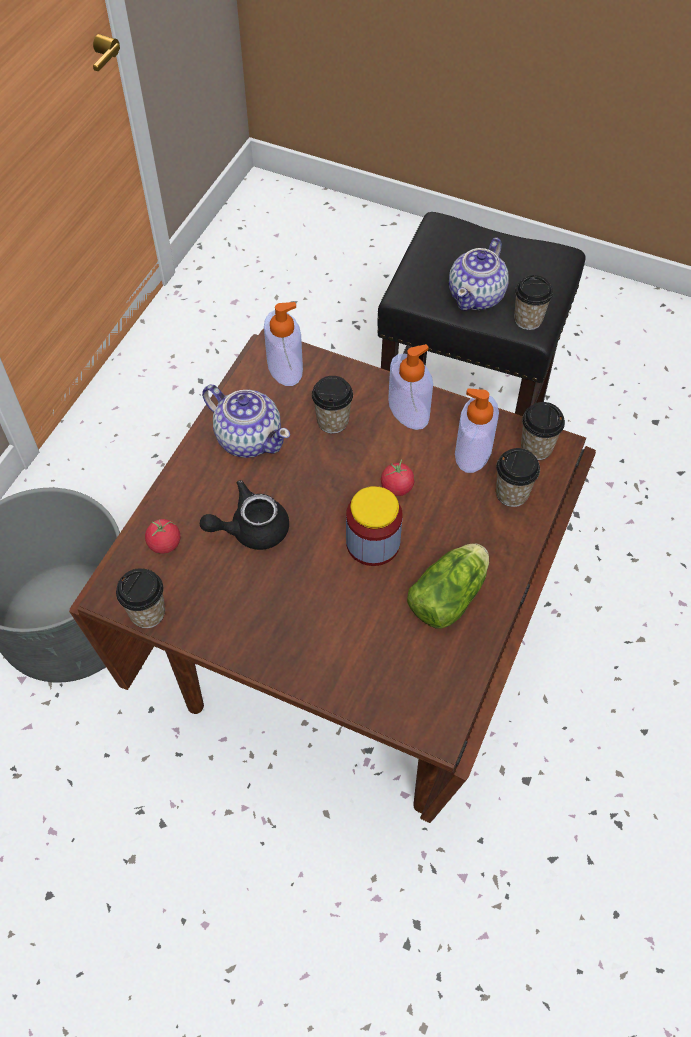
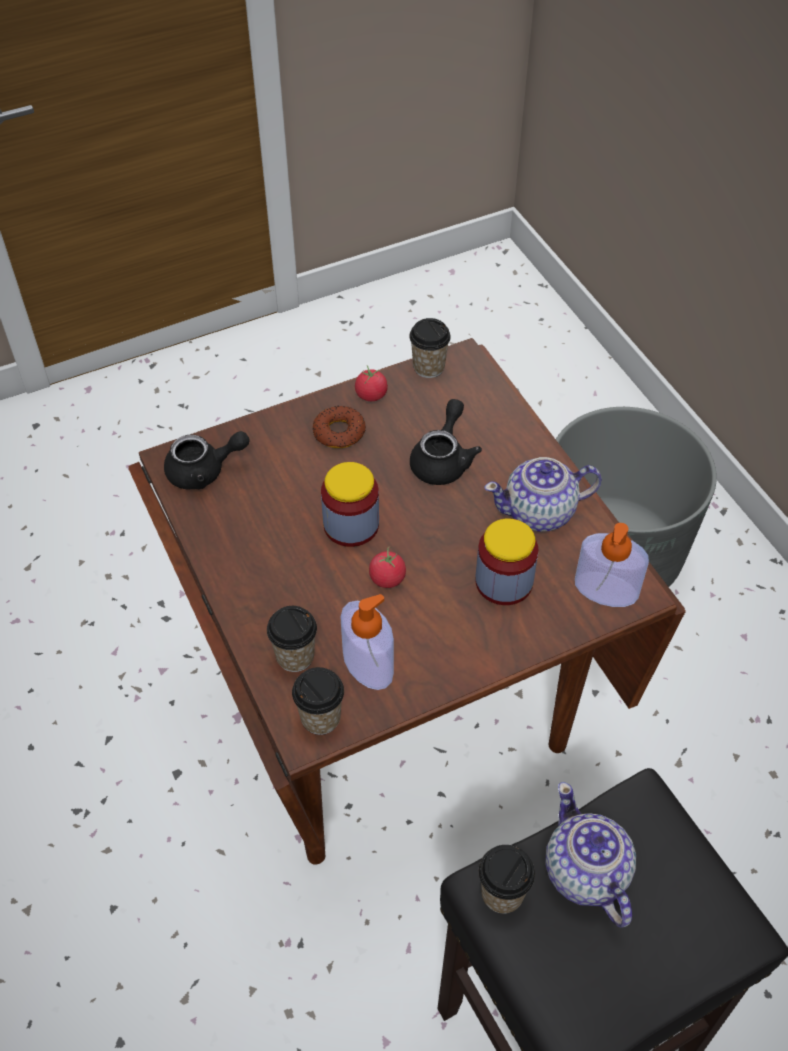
camera: 130 degrees right, 5 degrees down
tomato [145,519,180,554] -> tomato moved to [355,365,388,401]
cup [312,376,353,434] -> jar [475,518,538,605]
soap dispenser [388,344,433,430] -> none
lettuce [407,543,489,629] -> none
none -> black teapot [164,431,250,489]
none -> donut [313,406,366,448]

